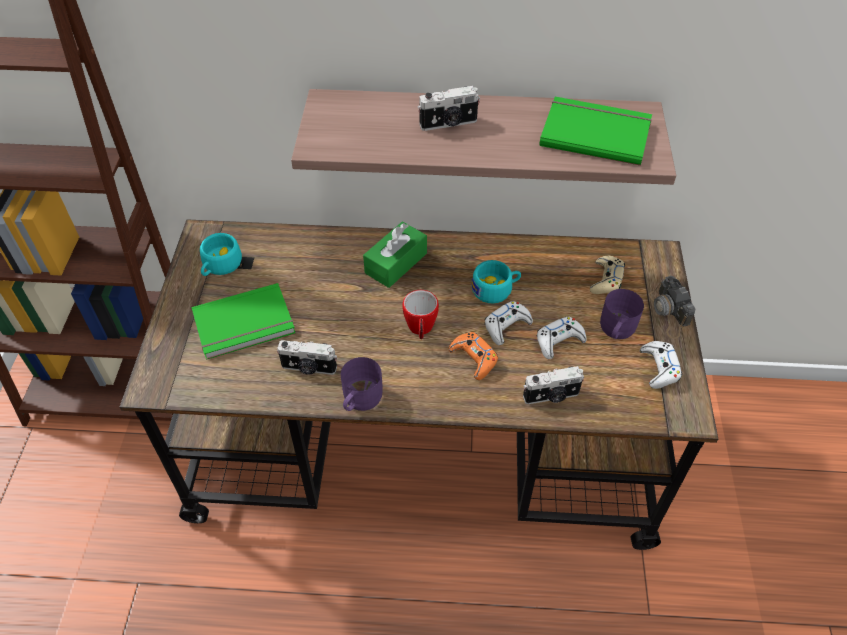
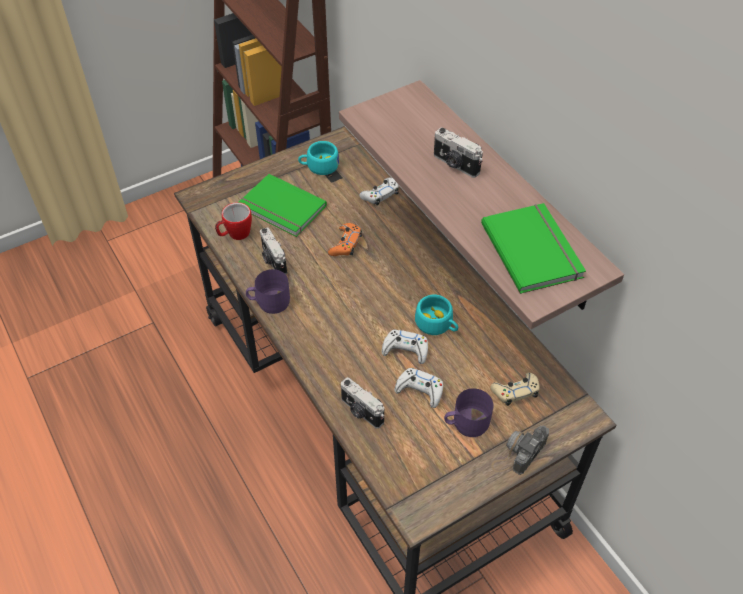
camera: 55 degrees right, 0 degrees up
green tissue box [363,222,427,288] -> none
mug [402,290,439,339] -> mug moved to [215,202,252,240]
orange game controller [449,332,498,380] -> orange game controller moved to [328,223,362,256]
white game controller [640,341,682,389] -> white game controller moved to [359,178,399,206]

